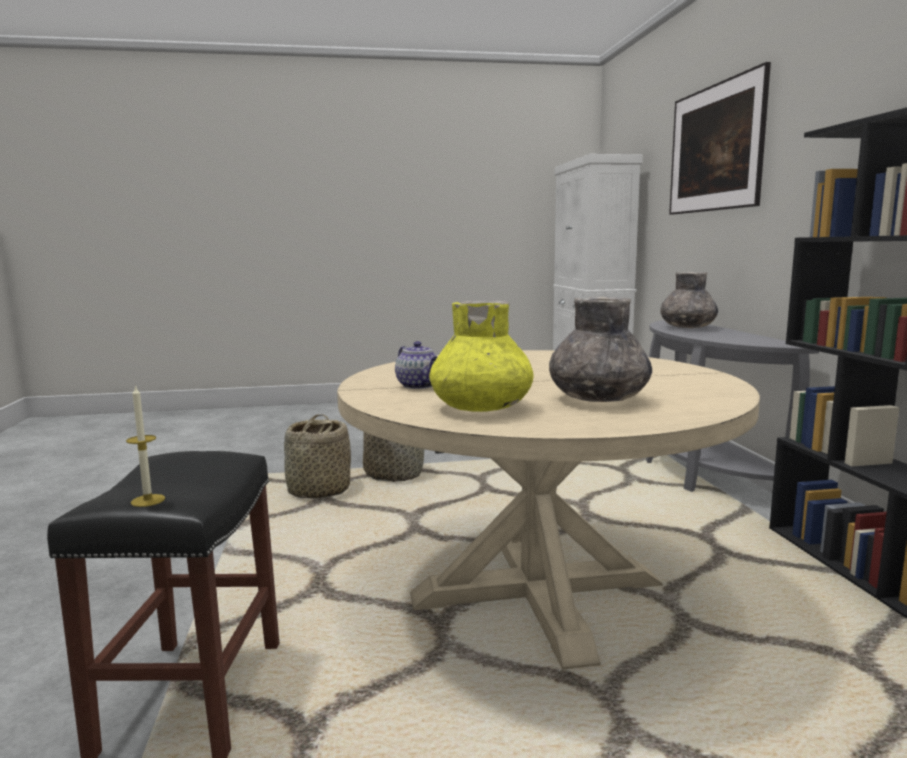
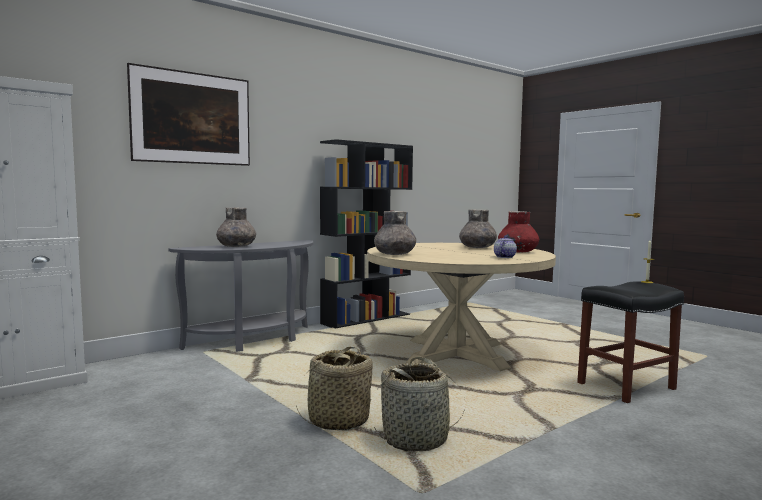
camera: 120 degrees left, 5 degrees down
yellow vase [429,301,534,412] -> red vase [498,211,539,252]
none -> grey vase [374,211,416,255]

